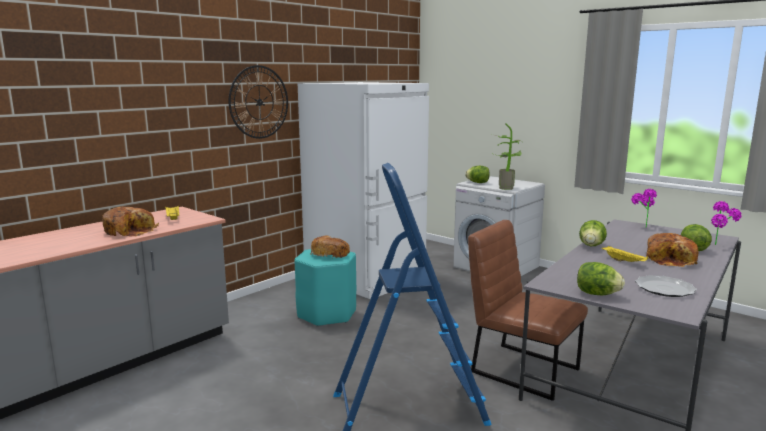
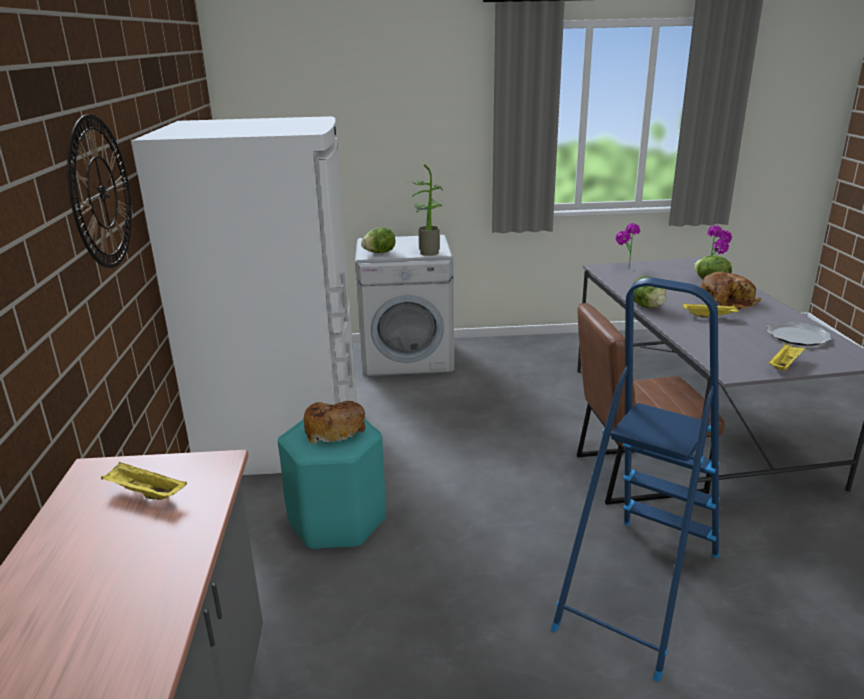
camera: 45 degrees left, 10 degrees up
bread [102,206,159,236] -> none
lettuce [577,262,625,295] -> yellow tray [769,343,806,371]

